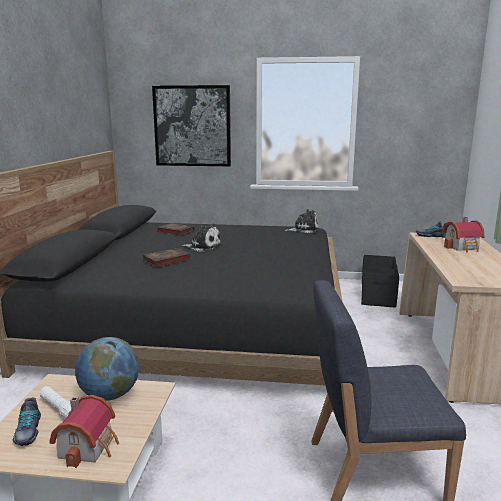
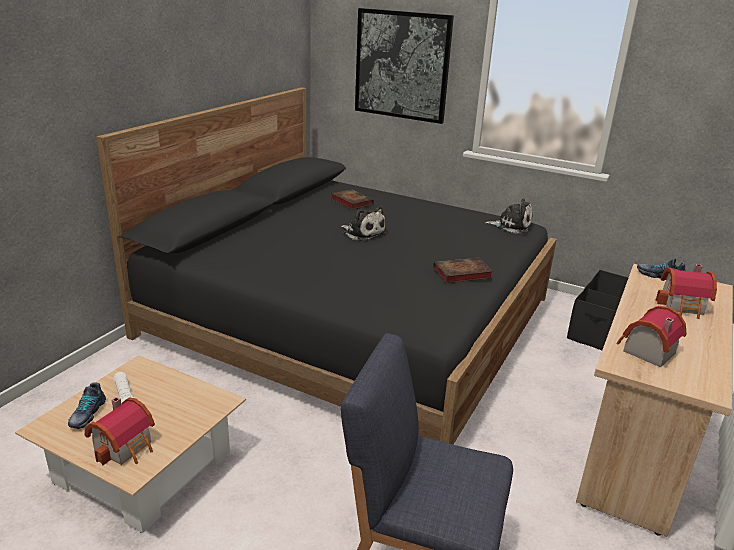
camera: 20 degrees right, 10 degrees up
globe [75,337,140,401] -> none
book [143,248,191,268] -> book moved to [433,258,493,283]
none -> toy house [617,306,687,367]

